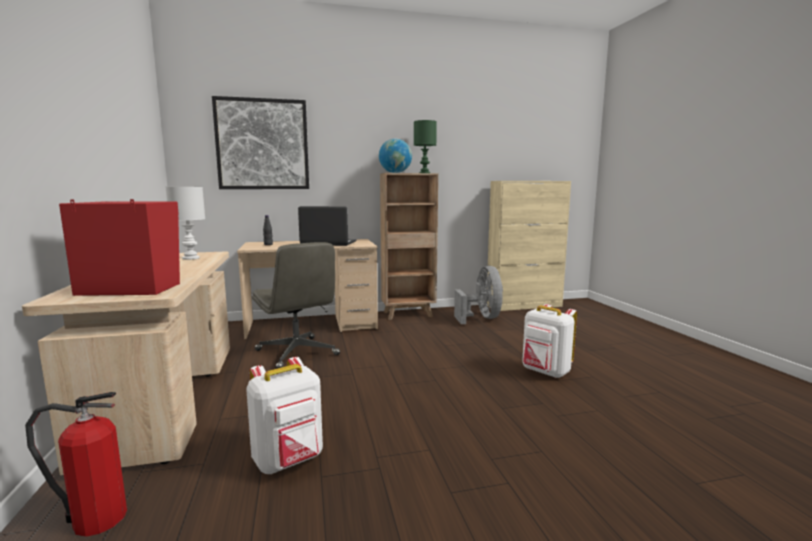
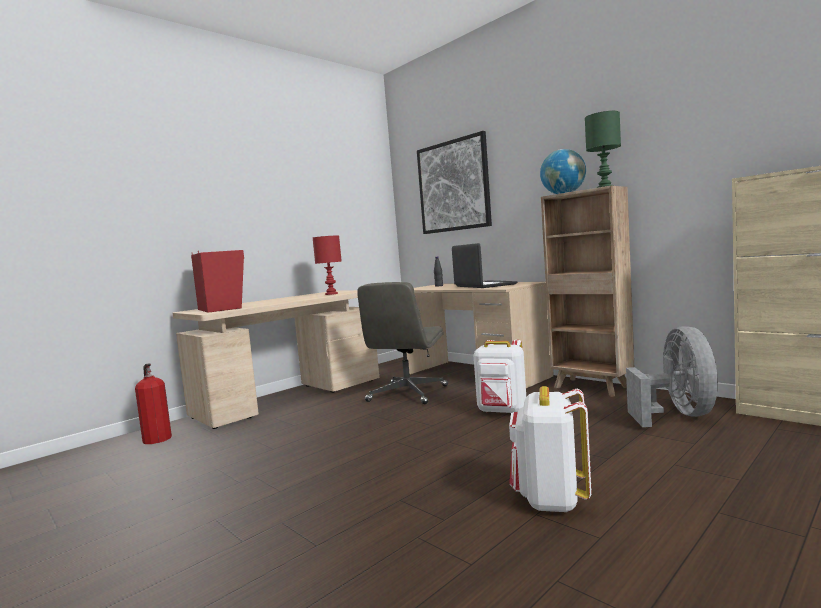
camera: 60 degrees right, 5 degrees down
white table lamp [166,187,205,260] -> red table lamp [313,235,342,295]
white backpack [246,357,323,474] -> white backpack moved to [474,340,526,413]
grey fan [454,266,503,324] -> grey fan turned 45 degrees counterclockwise [626,326,718,427]

